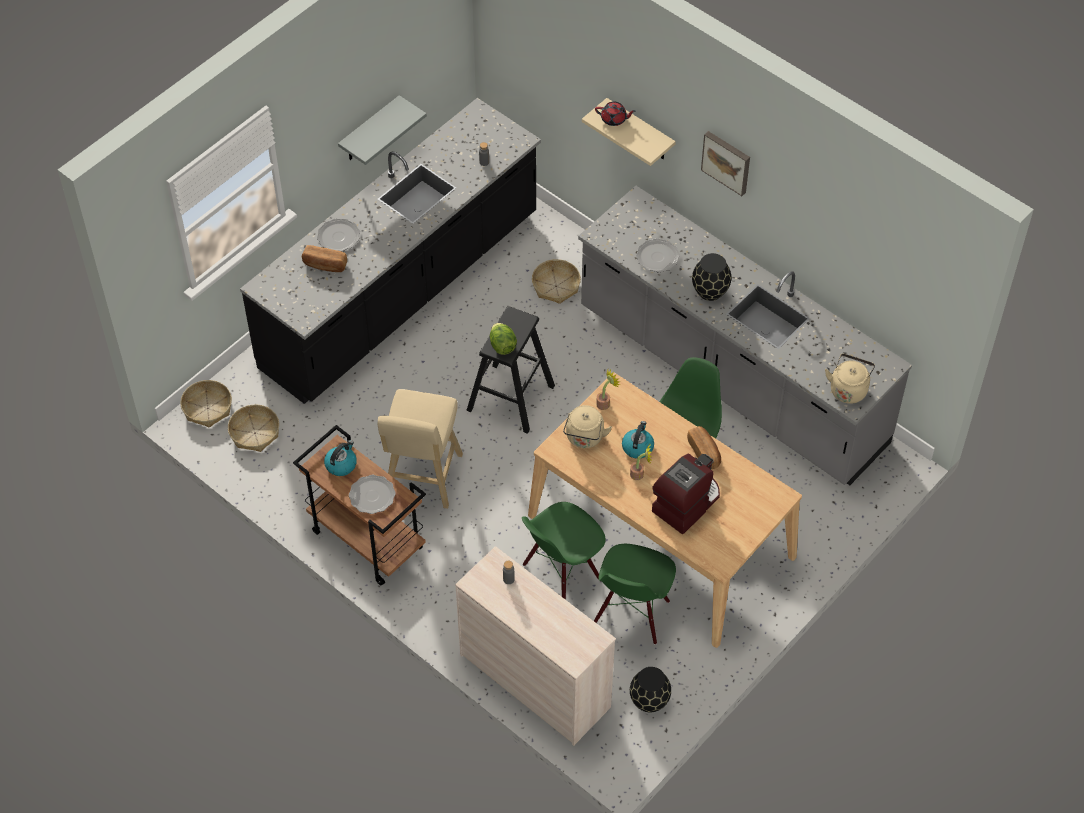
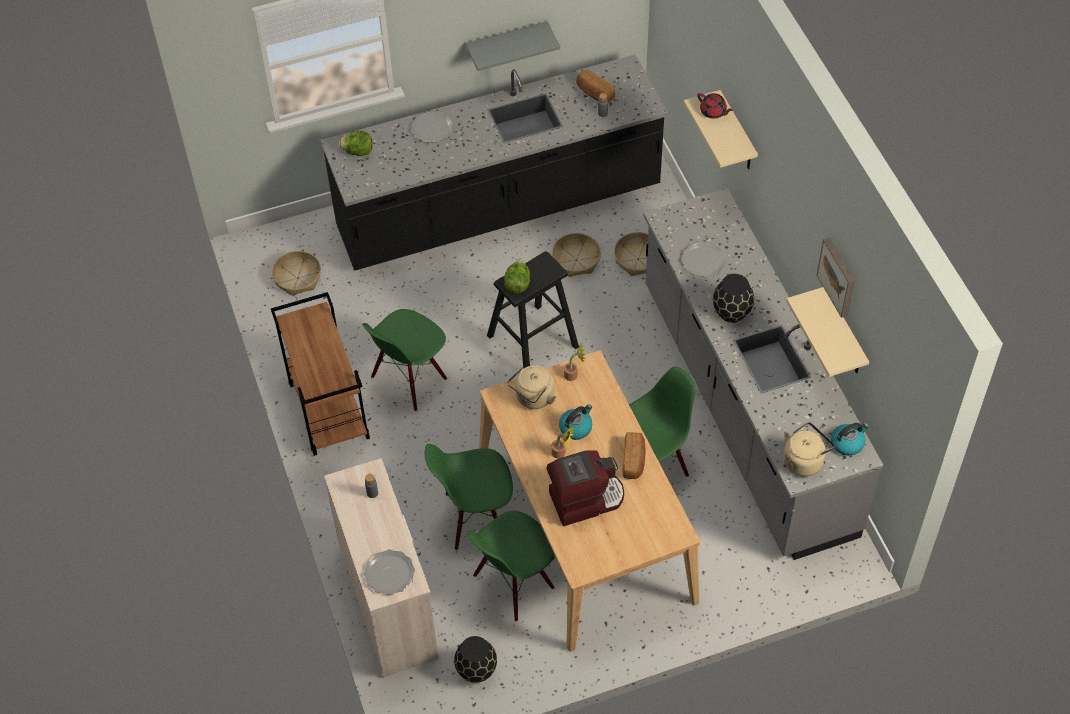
camera: 30 degrees right, 0 degrees up
basket [180,380,232,428] -> basket moved to [552,233,601,277]
bread [302,245,347,272] -> bread moved to [576,69,615,103]
kettle [324,440,357,476] -> kettle moved to [831,423,869,456]
plate [349,475,396,514] -> plate moved to [364,549,415,595]
beige stool [378,389,463,509] -> green chair [362,309,447,411]
picture [701,131,750,196] -> picture moved to [817,237,855,318]
none -> lettuce [339,131,372,156]
none -> beige shelf [786,287,869,377]

